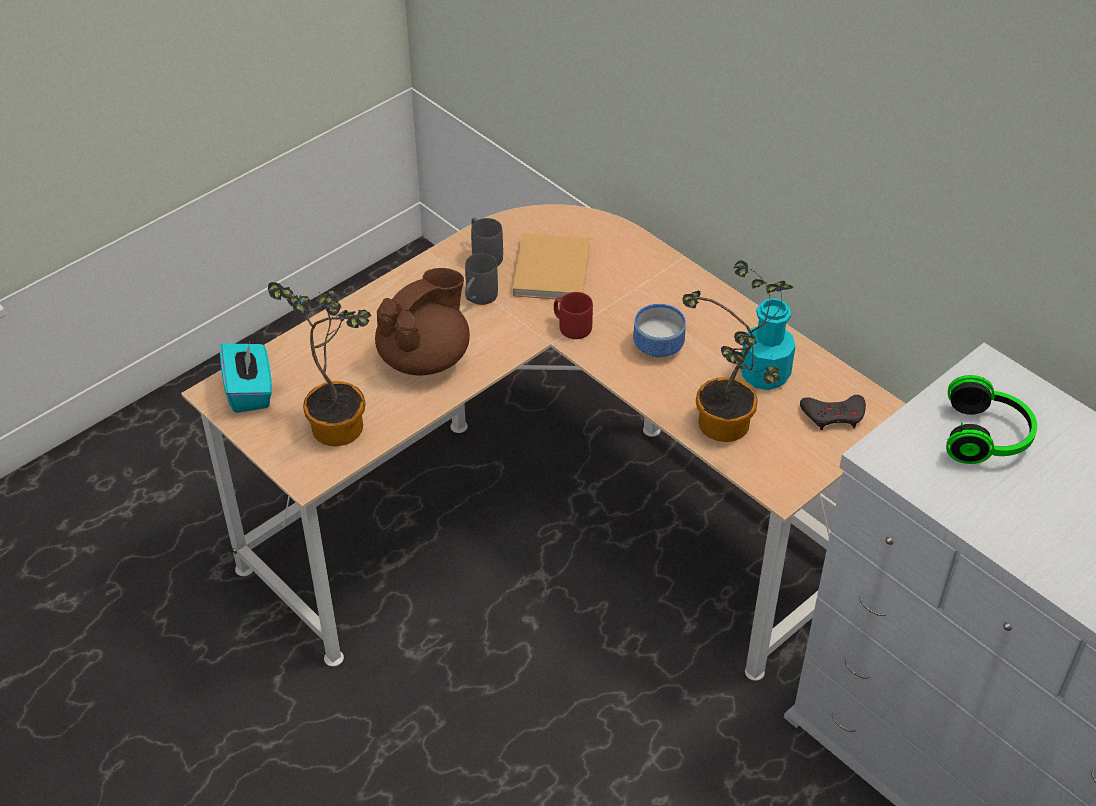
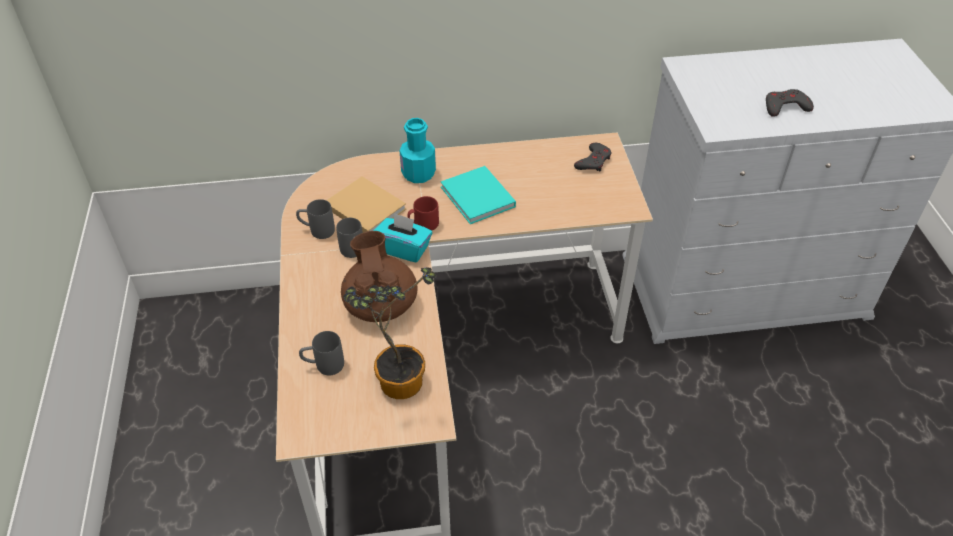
camera: 55 degrees left, 0 degrees up
turquoise tissue box [220,342,272,413] -> turquoise tissue box moved to [373,213,432,262]
bowl [633,304,686,357] -> turquoise book [441,166,516,224]
potted plant [682,260,793,442] -> none
turquoise bottle [741,298,796,390] -> turquoise bottle moved to [399,118,436,183]
headphones [946,375,1037,464] -> none
none -> grey mug [299,331,344,375]
none -> grey game controller [766,89,814,117]

